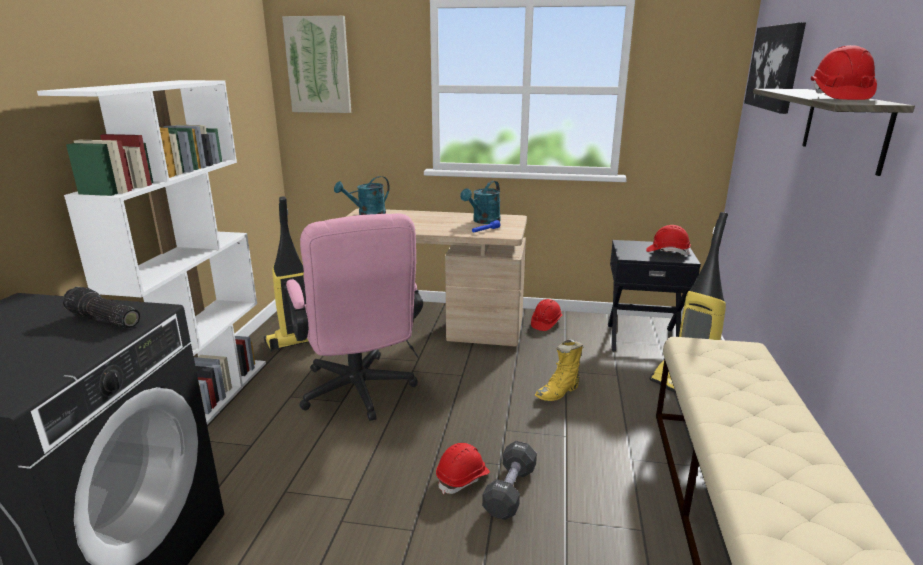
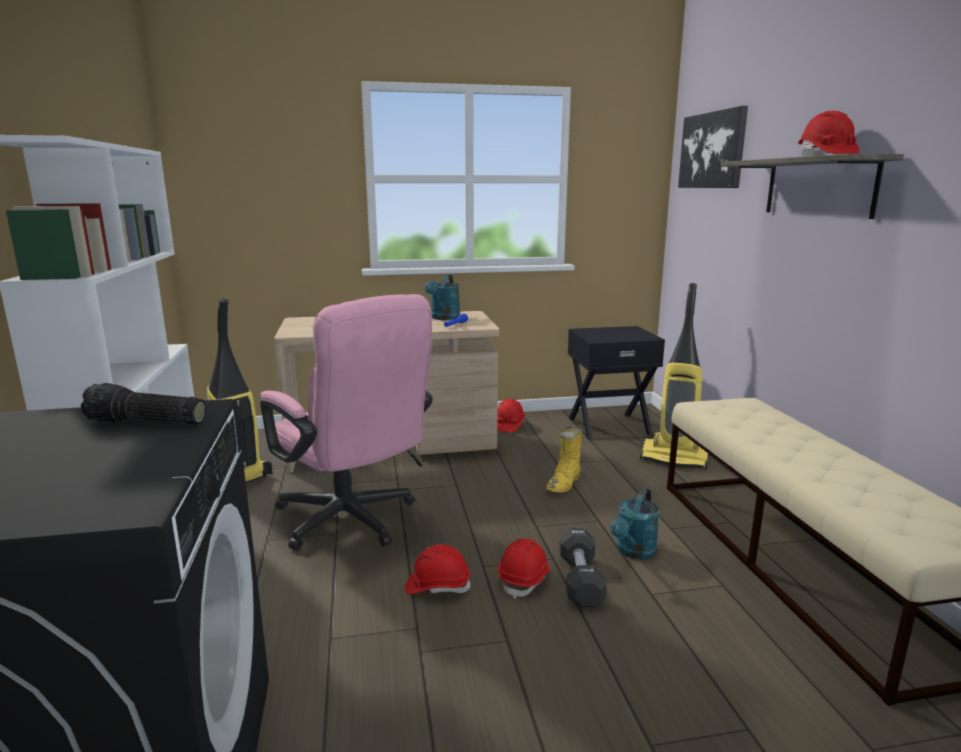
camera: 20 degrees left, 5 degrees down
picture [282,16,351,113] -> none
turquoise watering can [334,176,390,215] -> turquoise watering can moved to [610,488,660,559]
red hard hat [646,225,691,255] -> red hard hat moved to [405,544,471,594]

